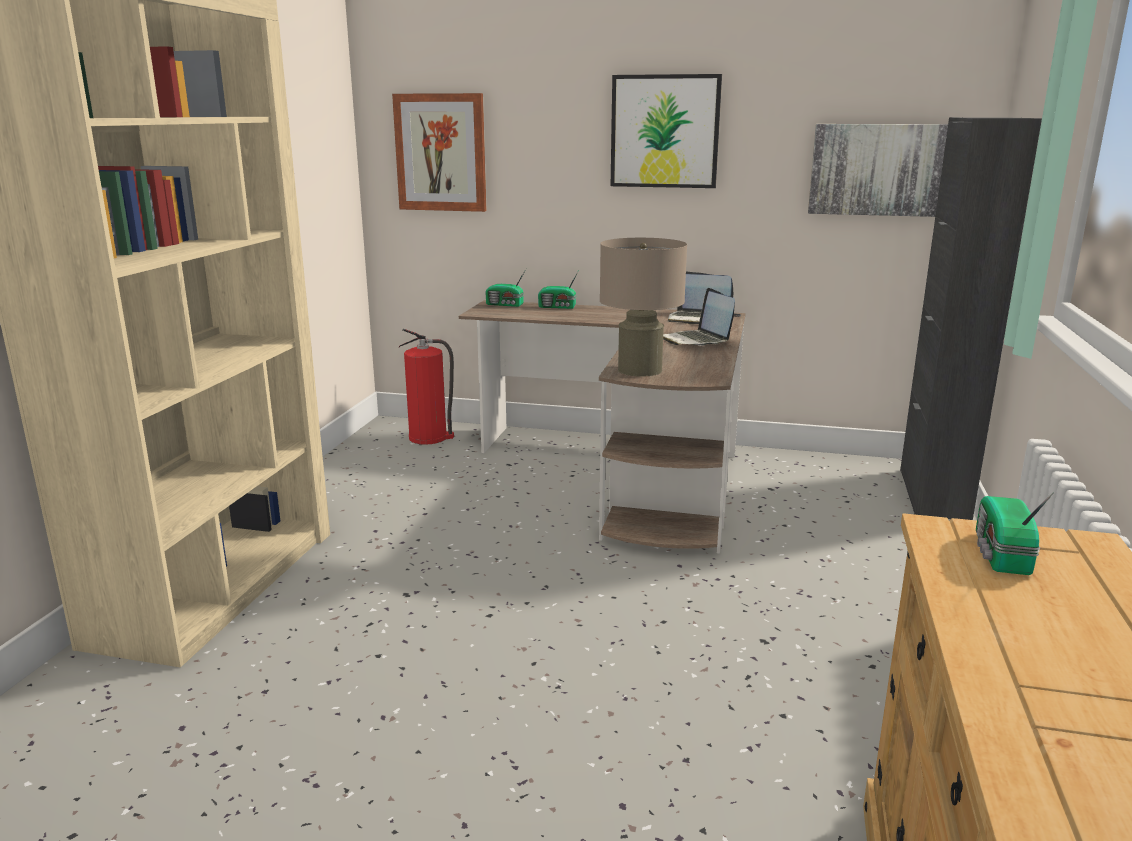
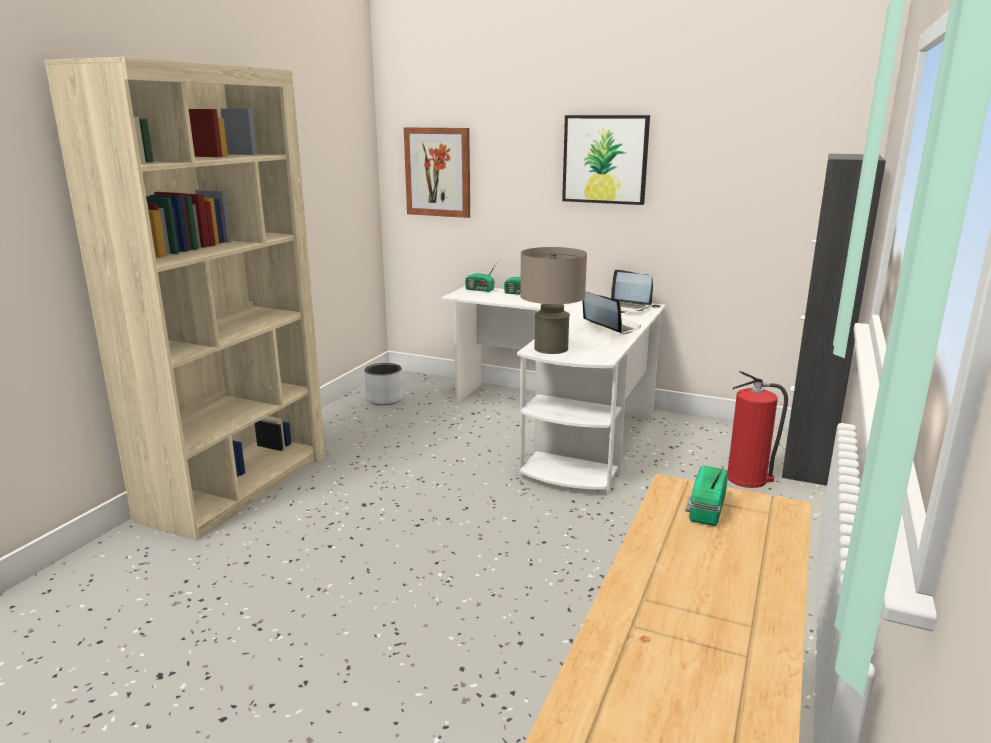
camera: 10 degrees right, 0 degrees up
fire extinguisher [399,329,454,445] -> fire extinguisher moved to [728,371,788,488]
brown desk [459,300,746,554] -> white desk [441,286,666,495]
laptop [663,288,735,346] -> laptop turned 150 degrees clockwise [583,292,641,334]
picture [808,124,948,217] -> none
none -> grey planter [365,363,403,405]

